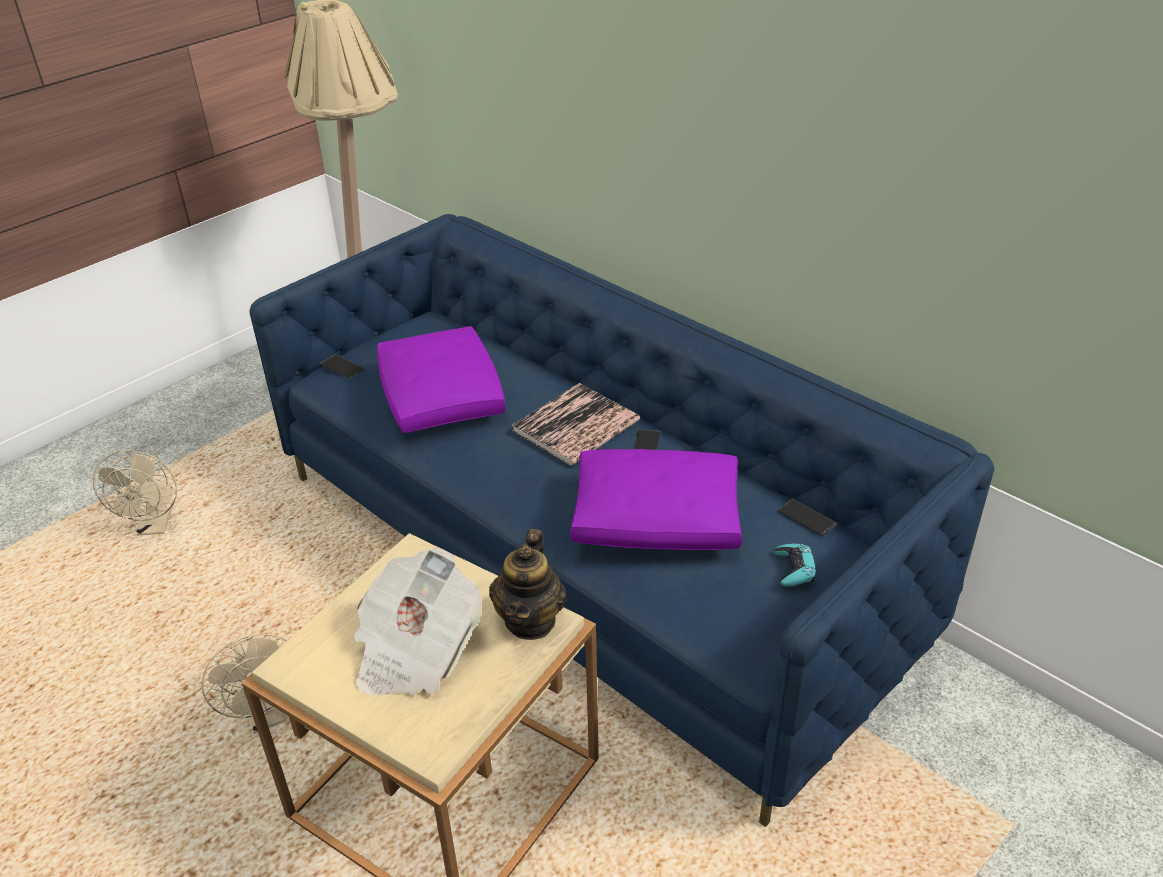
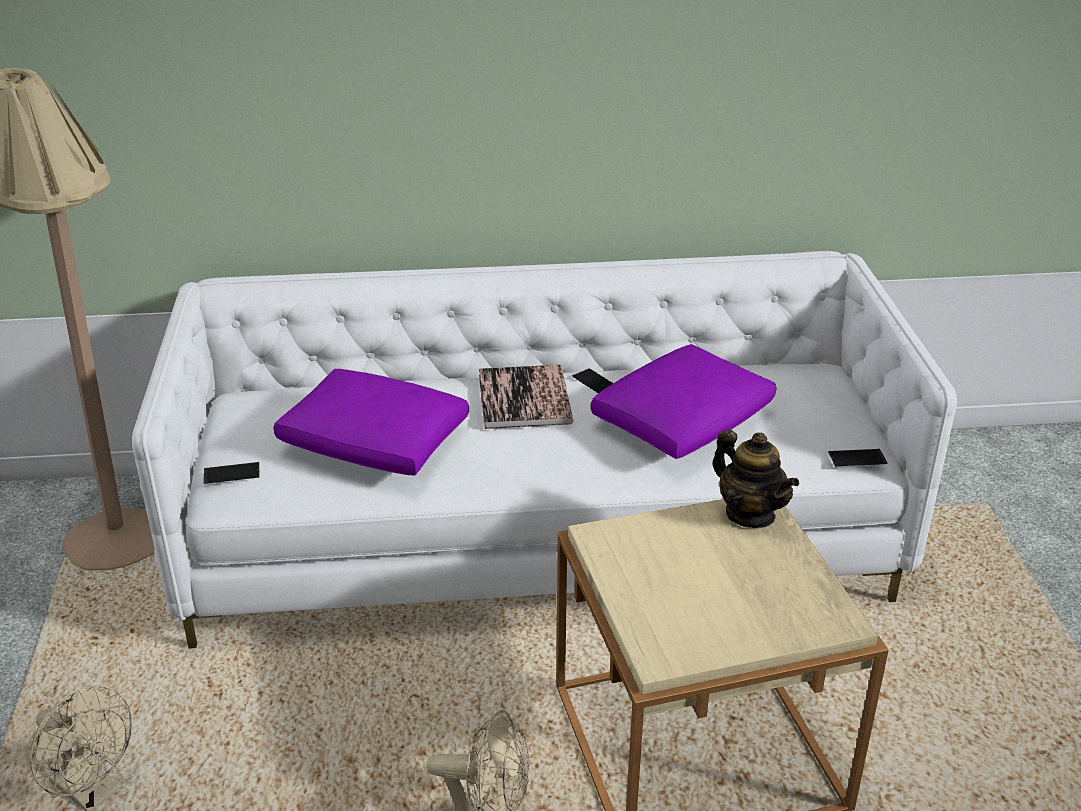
camera: 50 degrees left, 5 degrees down
blue sofa [250,214,994,827] -> white sofa [132,251,957,649]
newspaper [354,548,482,695] -> none
turquoise game controller [774,544,817,587] -> none
phone [777,498,837,537] -> phone moved to [828,449,887,466]

